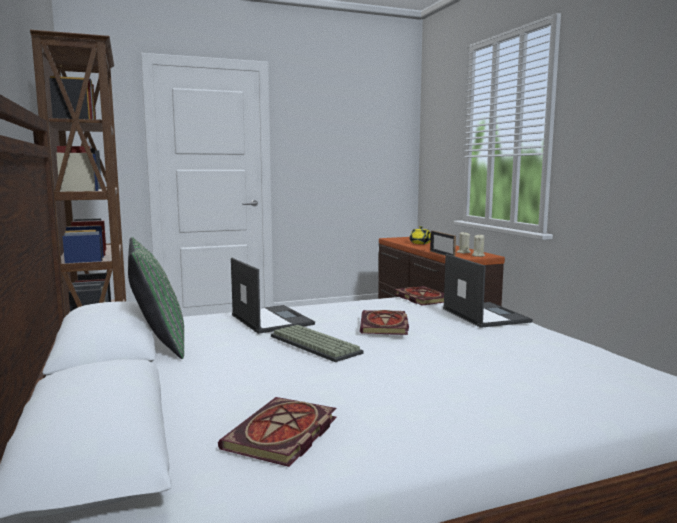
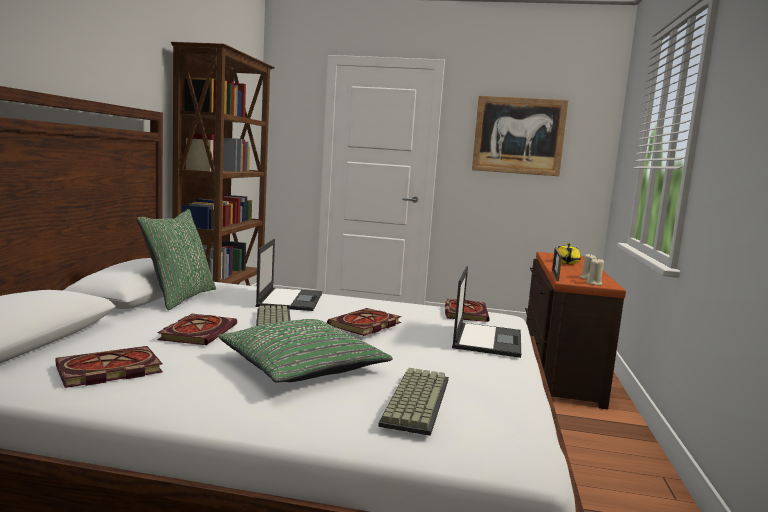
camera: 30 degrees right, 0 degrees up
none -> book [157,314,237,345]
none -> green pillow [218,319,393,383]
none -> keyboard [378,368,449,436]
none -> picture [472,96,568,176]

